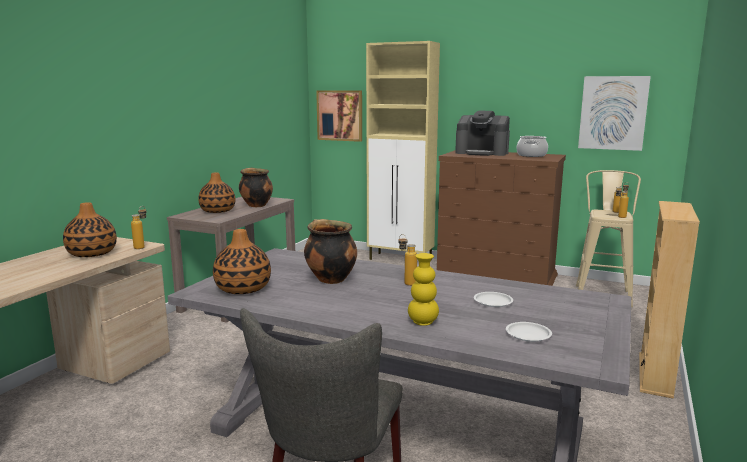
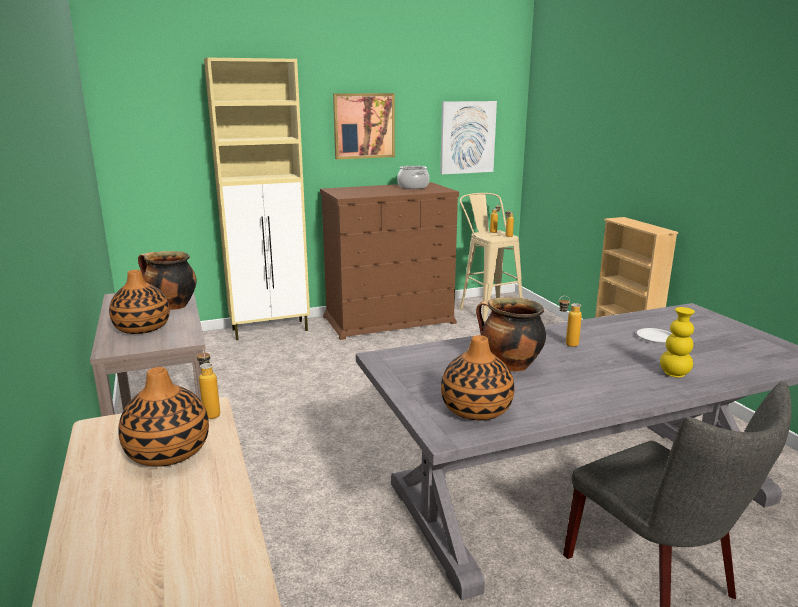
camera: 45 degrees left, 5 degrees up
picture [316,90,362,142] -> picture moved to [333,93,395,159]
coffee machine [455,111,510,156] -> none
white plate [506,322,552,342] -> none

